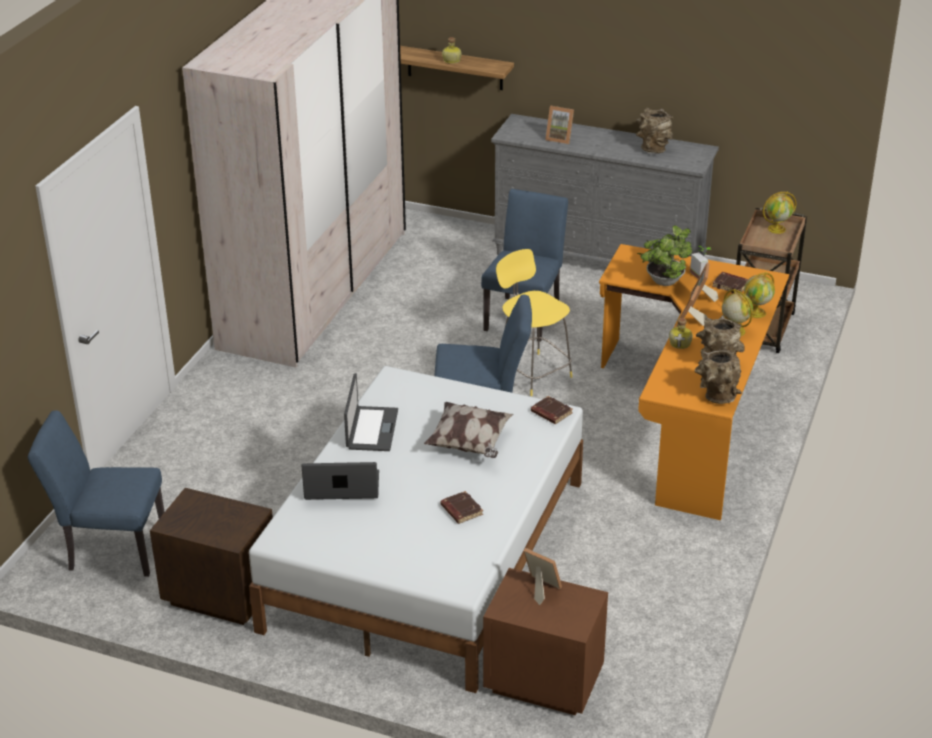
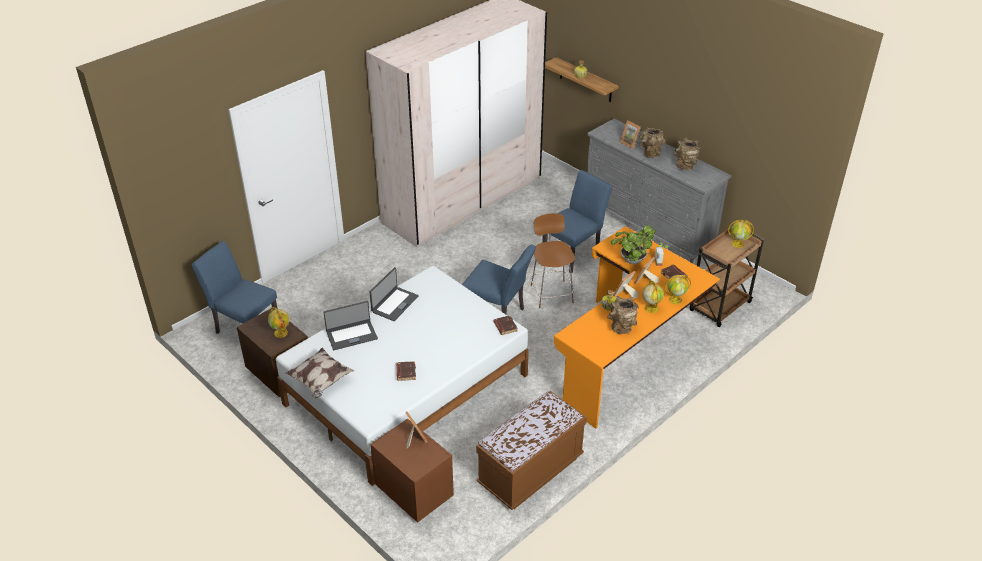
camera: 25 degrees right, 5 degrees up
laptop [301,462,379,500] -> laptop turned 135 degrees clockwise [323,301,378,350]
pillow [424,402,513,458] -> pillow moved to [285,348,355,398]
yellow stool [496,249,572,396] -> brown stool [531,213,575,308]
brown vase [695,349,742,404] -> brown vase moved to [639,127,665,158]
none -> globe [268,307,290,338]
none -> brown bench [476,391,587,510]

